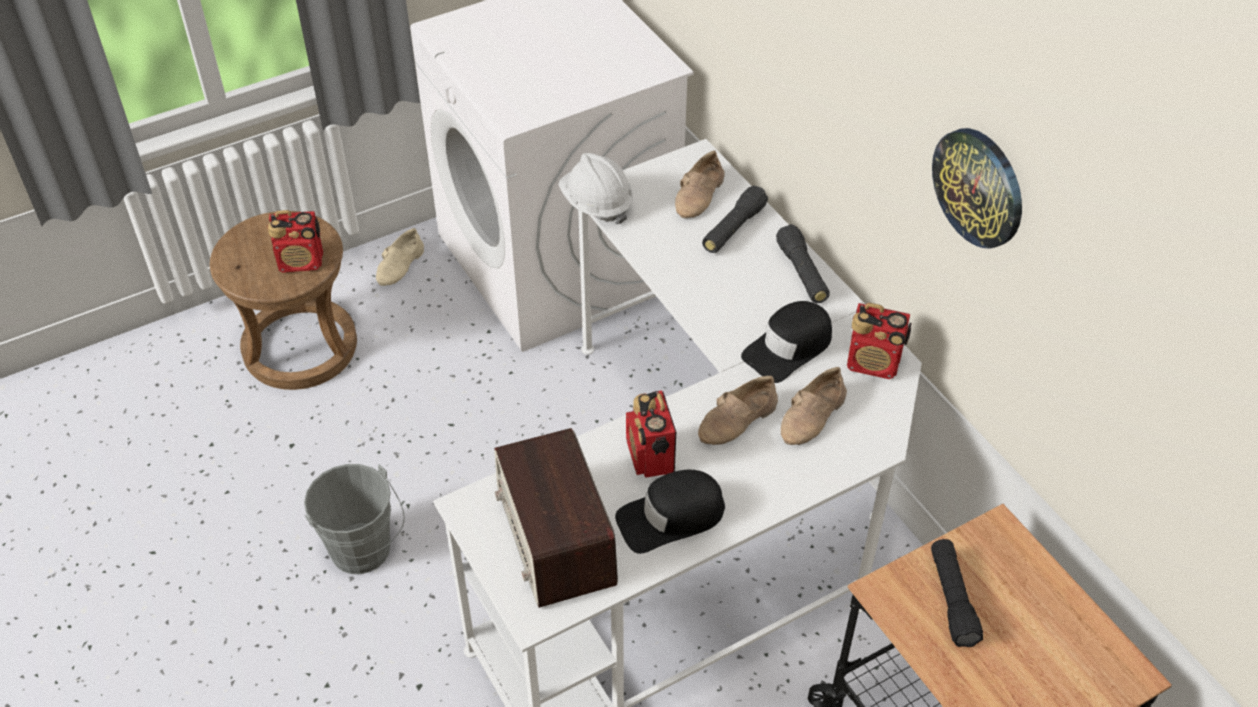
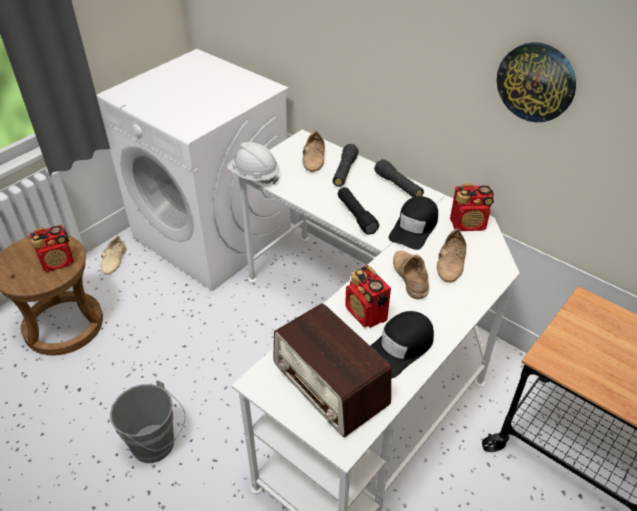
camera: 20 degrees left, 5 degrees down
beige shoe [698,376,778,445] -> beige shoe turned 135 degrees clockwise [393,251,429,300]
black flashlight [931,539,983,647] -> black flashlight moved to [338,187,379,234]

